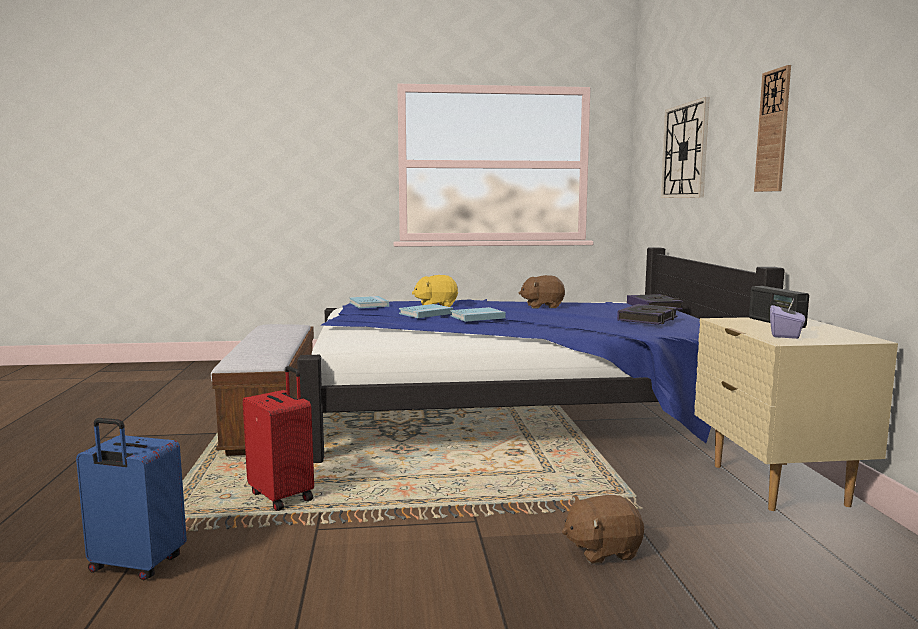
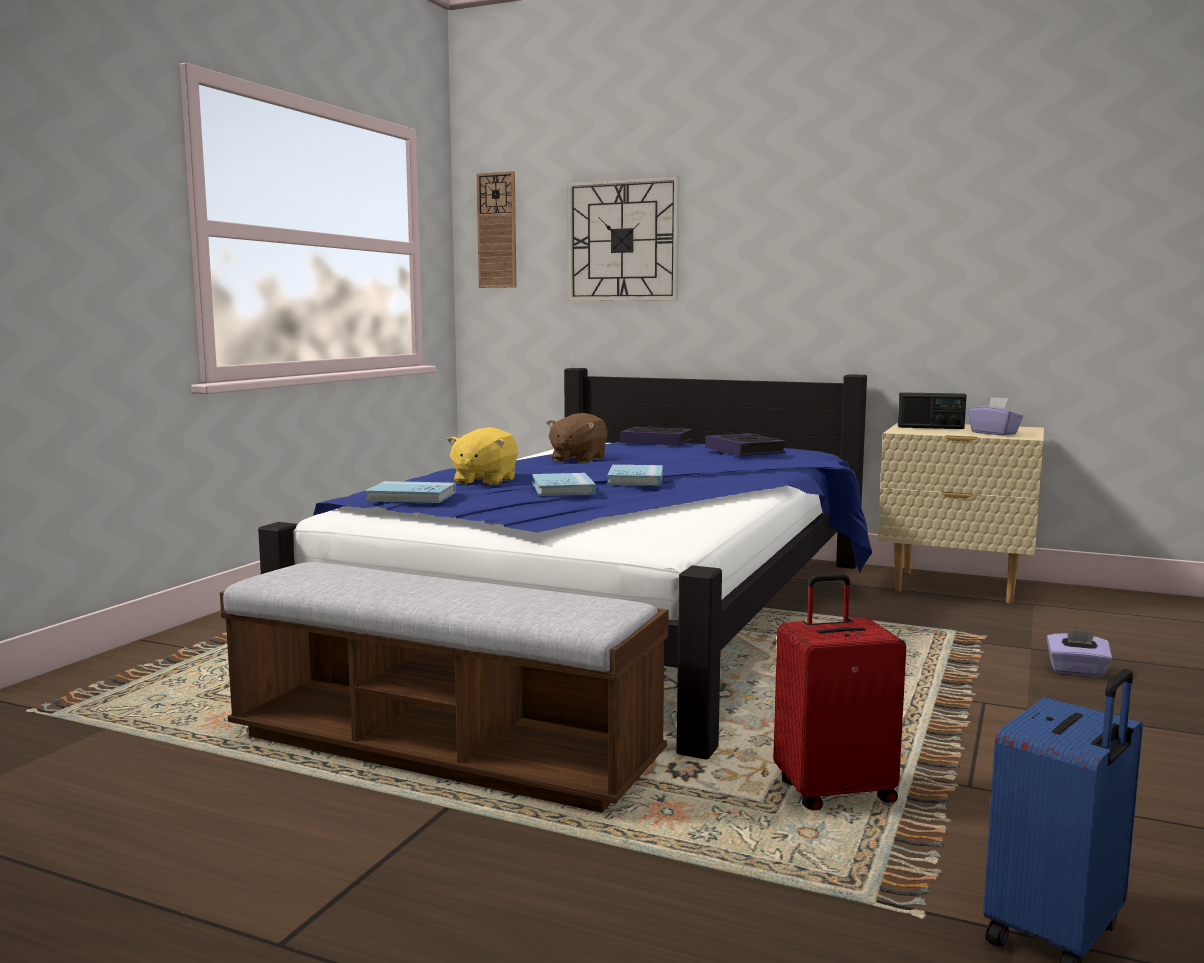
camera: 60 degrees left, 0 degrees up
brown plush toy [562,495,644,564] -> purple tissue box [1047,629,1112,677]
wall clock [754,65,791,192] -> wall clock moved to [476,171,516,288]

